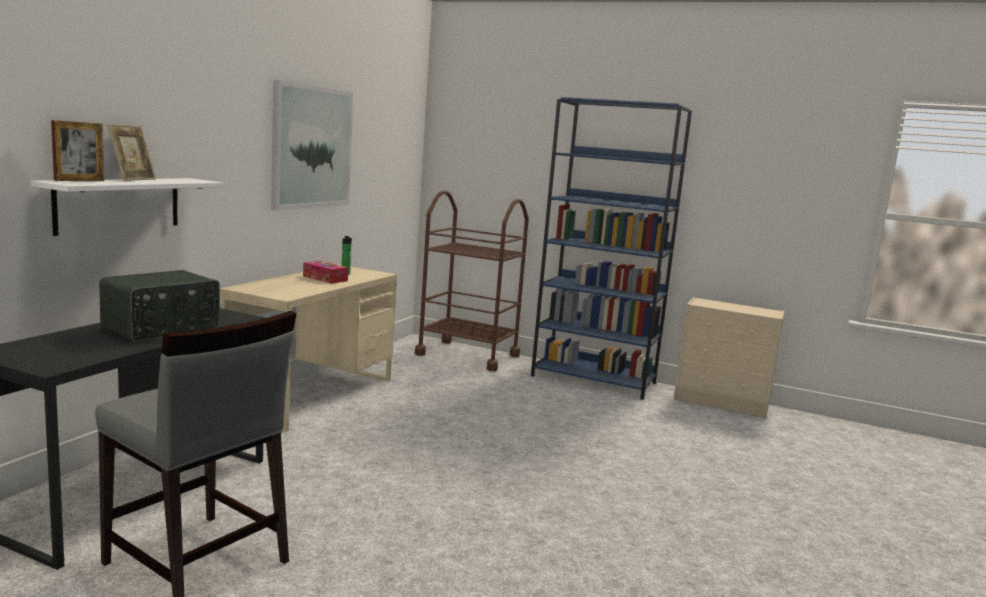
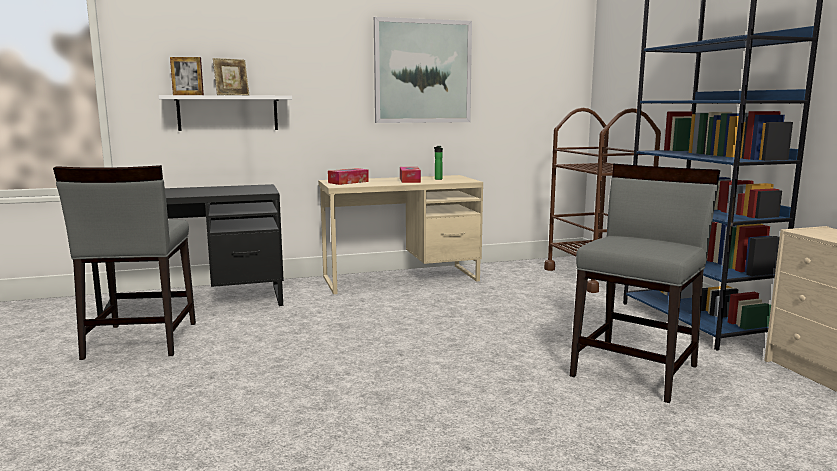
camera: 50 degrees right, 0 degrees up
radio [99,270,220,342] -> none
none -> tissue box [328,168,369,185]
none -> grey chair [570,164,720,403]

